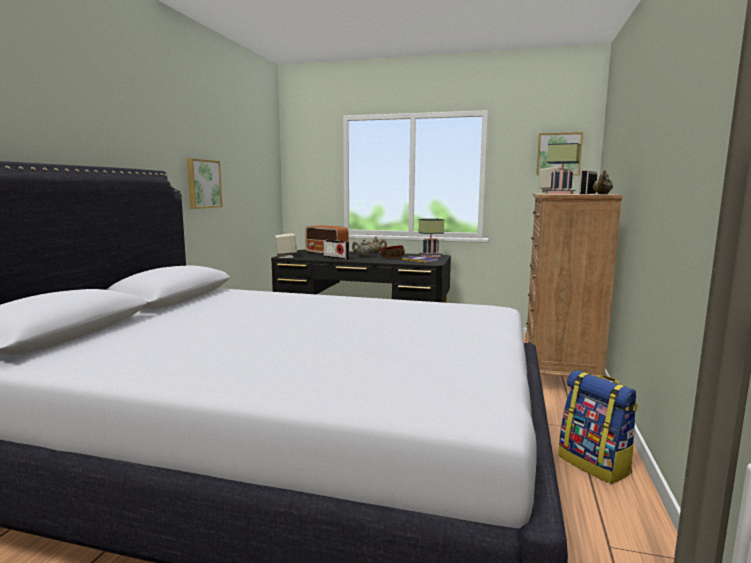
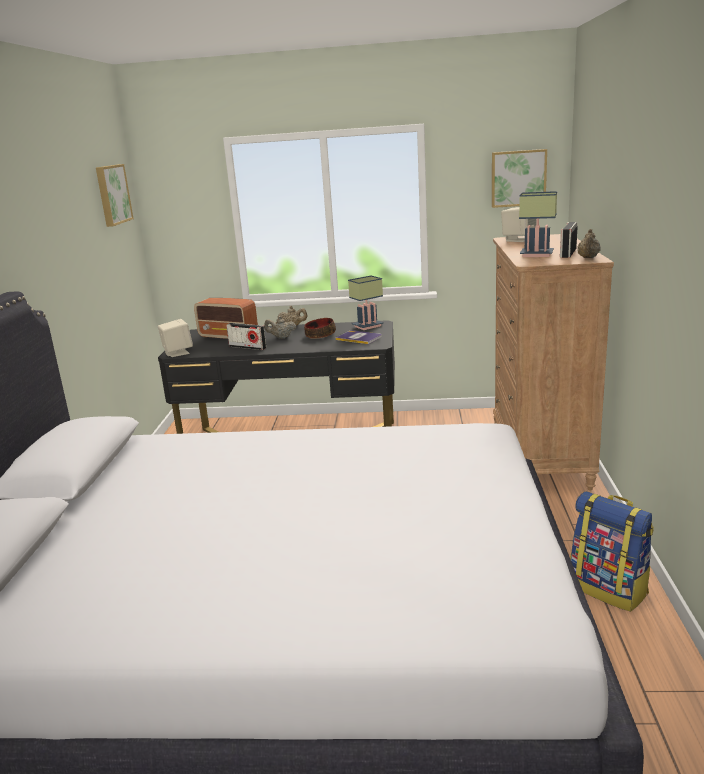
camera: 10 degrees left, 10 degrees up
picture [187,158,222,209] -> picture moved to [96,164,134,227]

